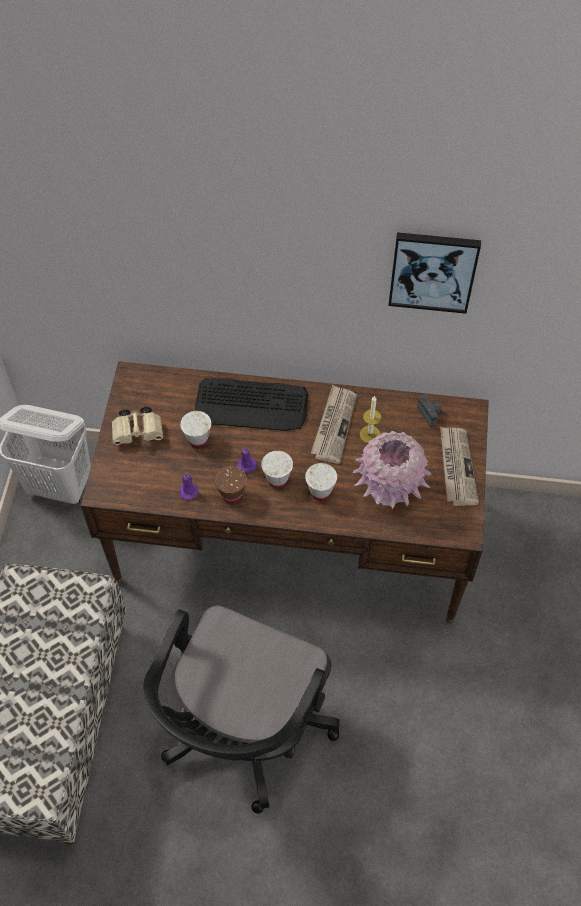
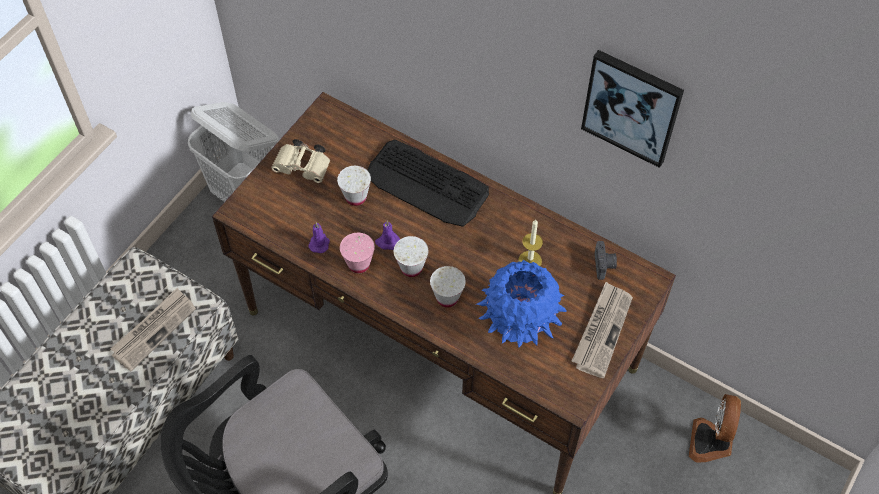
camera: 25 degrees right, 0 degrees up
brown cup [215,466,247,503] -> pink cup [340,233,375,273]
newspaper [311,384,357,464] -> newspaper moved to [110,288,196,371]
pink vase [353,431,431,509] -> blue vase [476,260,566,347]
none -> fan [689,394,741,463]

